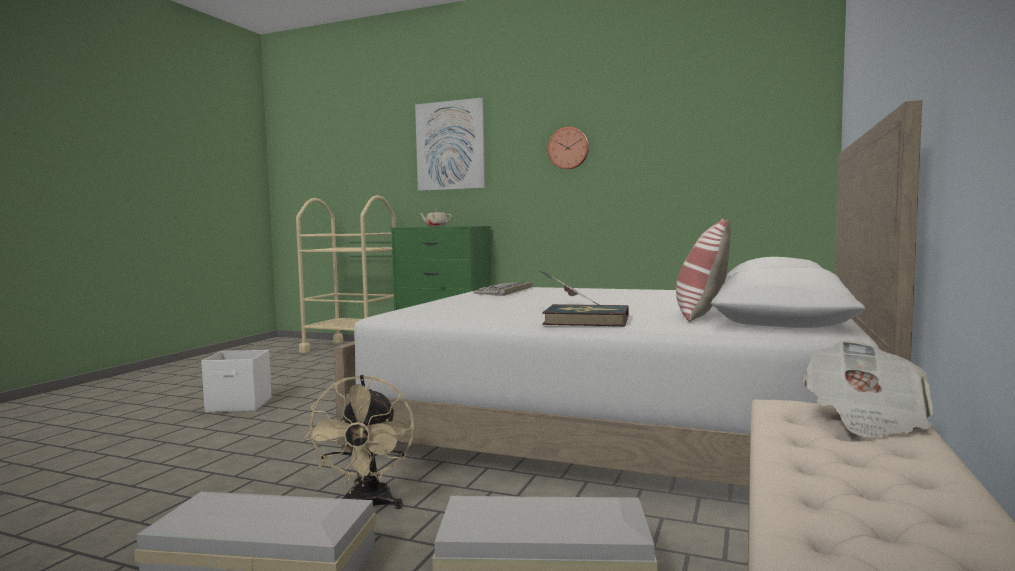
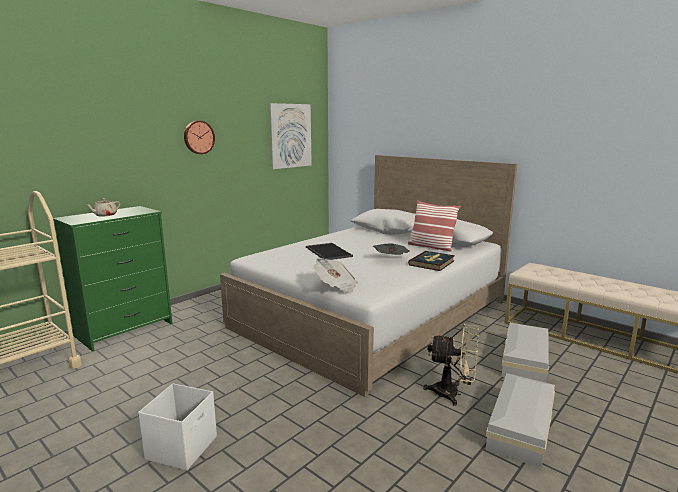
camera: 70 degrees left, 10 degrees up
picture [415,98,485,191] -> picture moved to [269,103,312,169]
keyboard [473,282,532,296] -> none
newspaper [803,341,933,437] -> newspaper moved to [313,258,358,293]
none -> tray [306,243,353,260]

